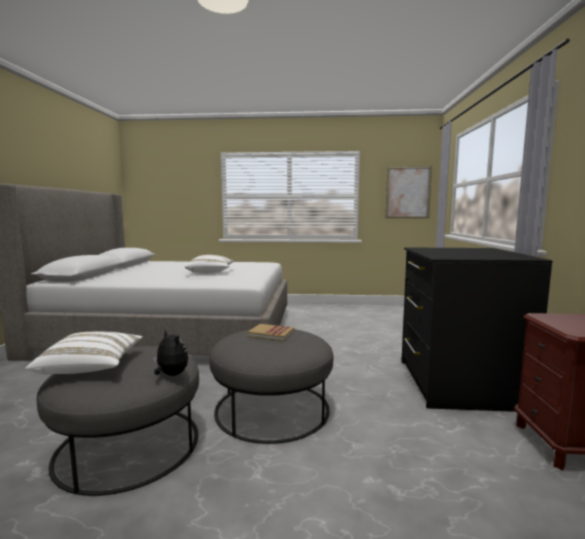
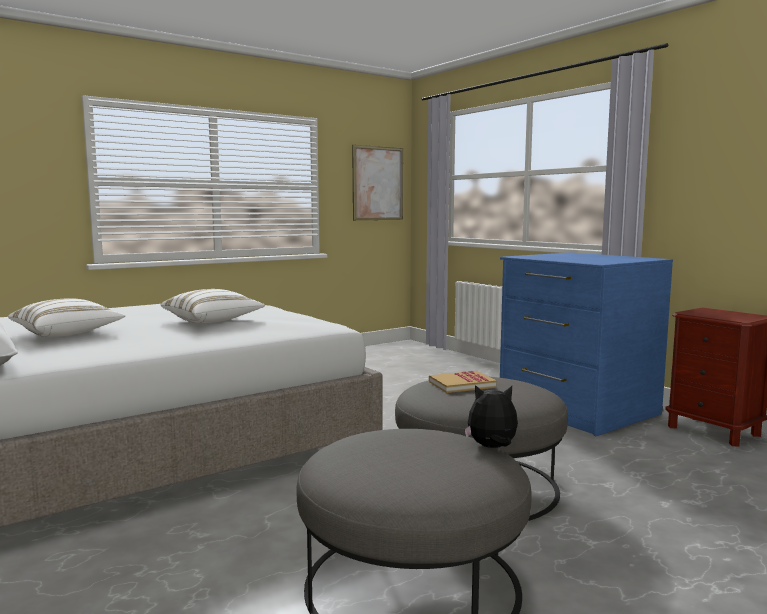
camera: 40 degrees left, 0 degrees up
white pillow [25,332,143,375] -> white pillow moved to [8,298,125,337]
black dresser [401,247,553,412] -> blue dresser [500,252,673,436]

